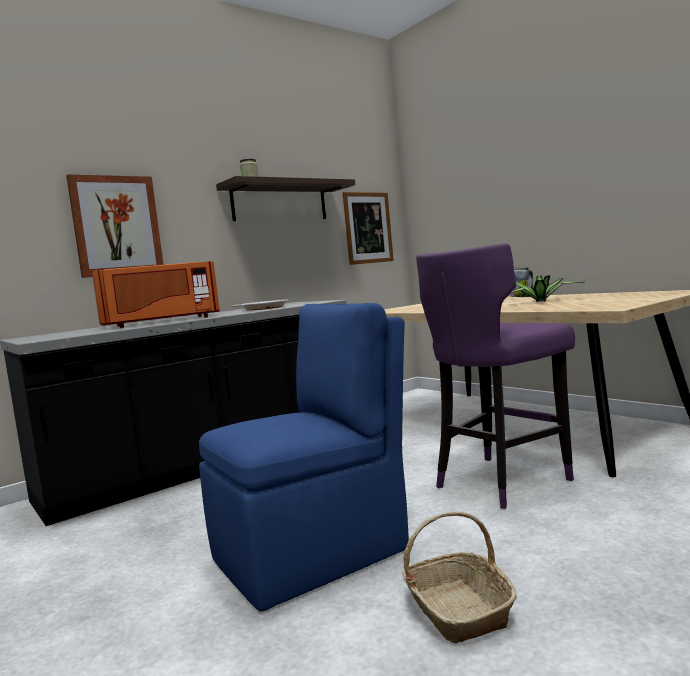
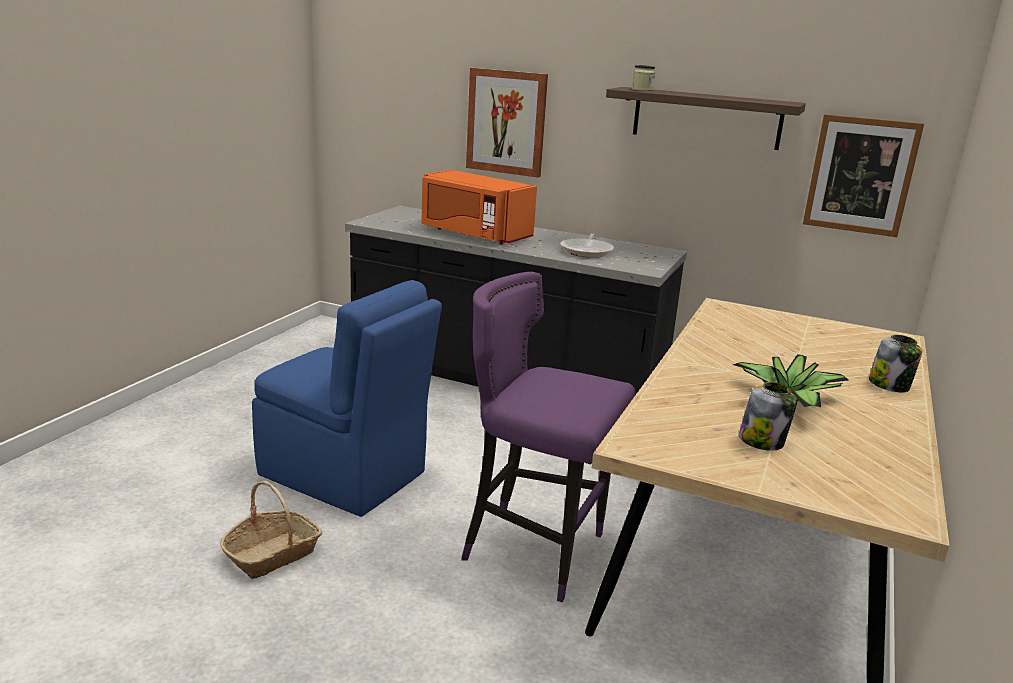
camera: 60 degrees right, 15 degrees up
none -> jar [739,382,797,451]

